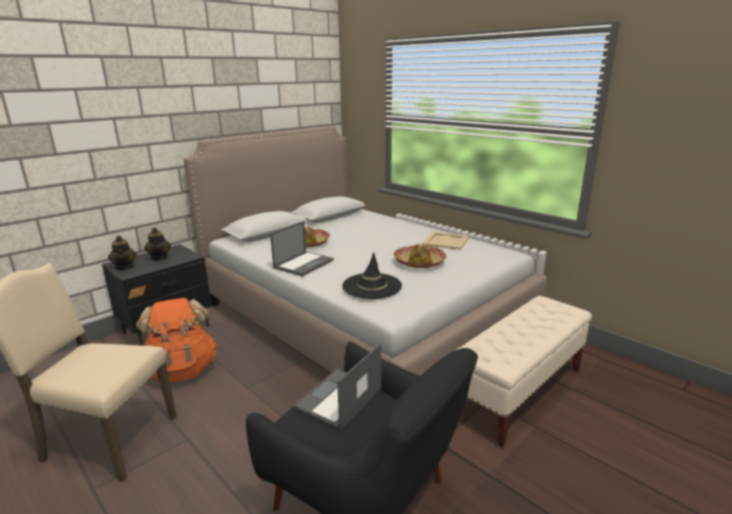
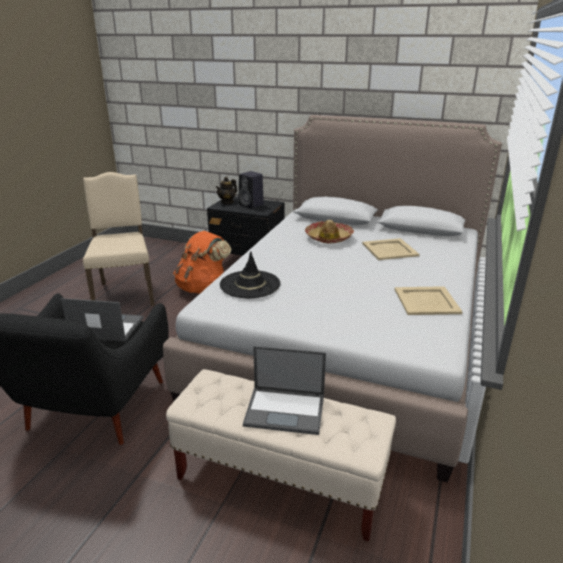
camera: 65 degrees right, 5 degrees up
teapot [144,227,171,260] -> black speaker [238,171,264,208]
laptop [270,221,334,277] -> laptop moved to [243,346,326,435]
hat [394,243,446,268] -> none
none -> beige tray [362,238,420,260]

